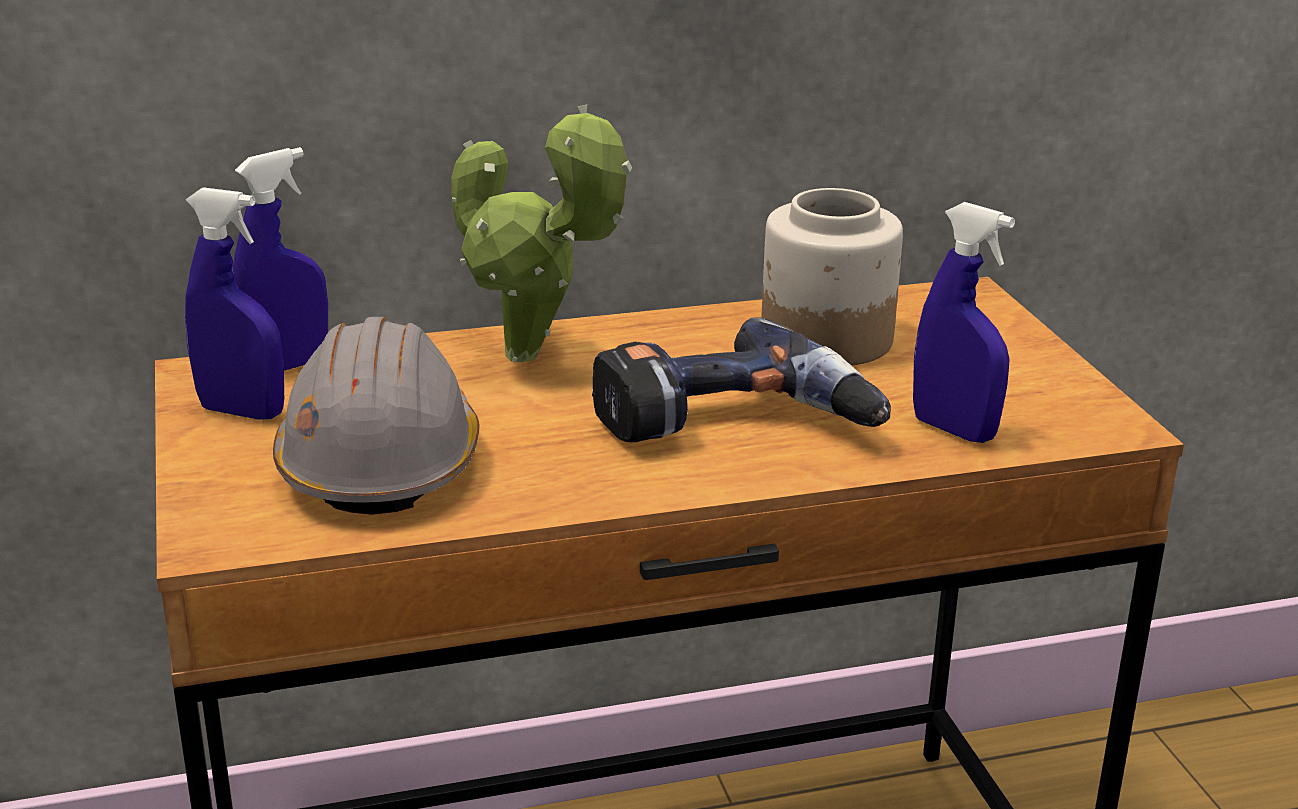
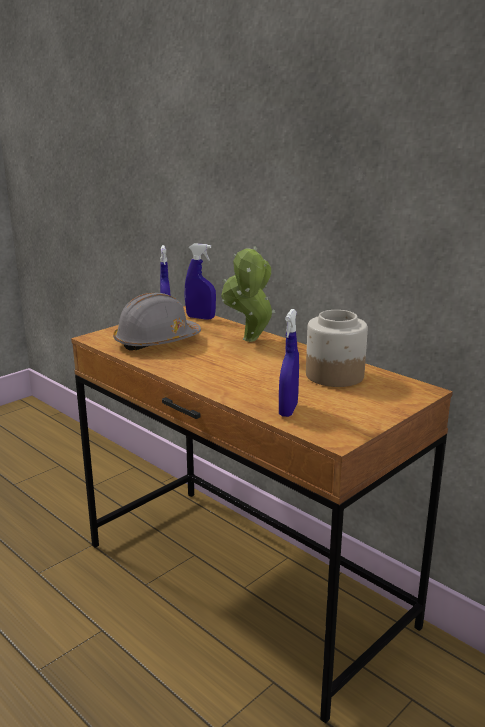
camera: 60 degrees right, 5 degrees down
power drill [592,317,891,442] -> none

